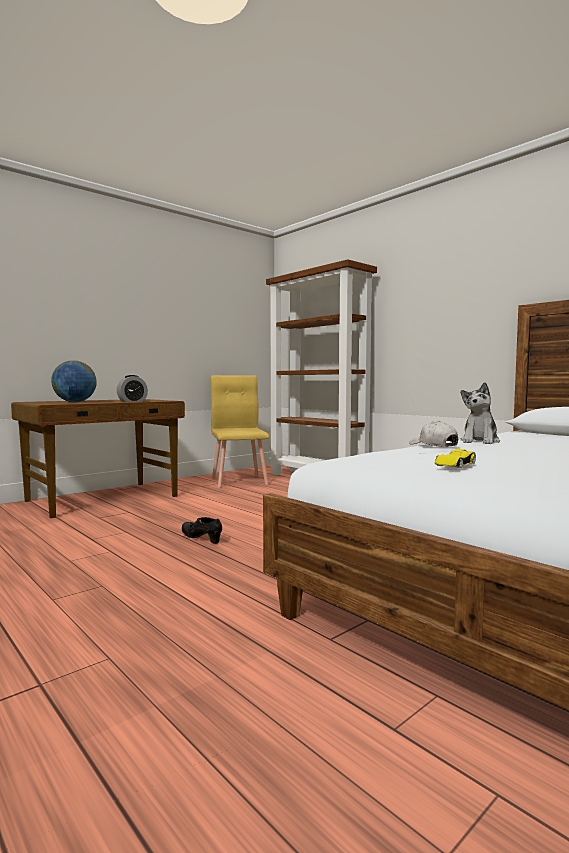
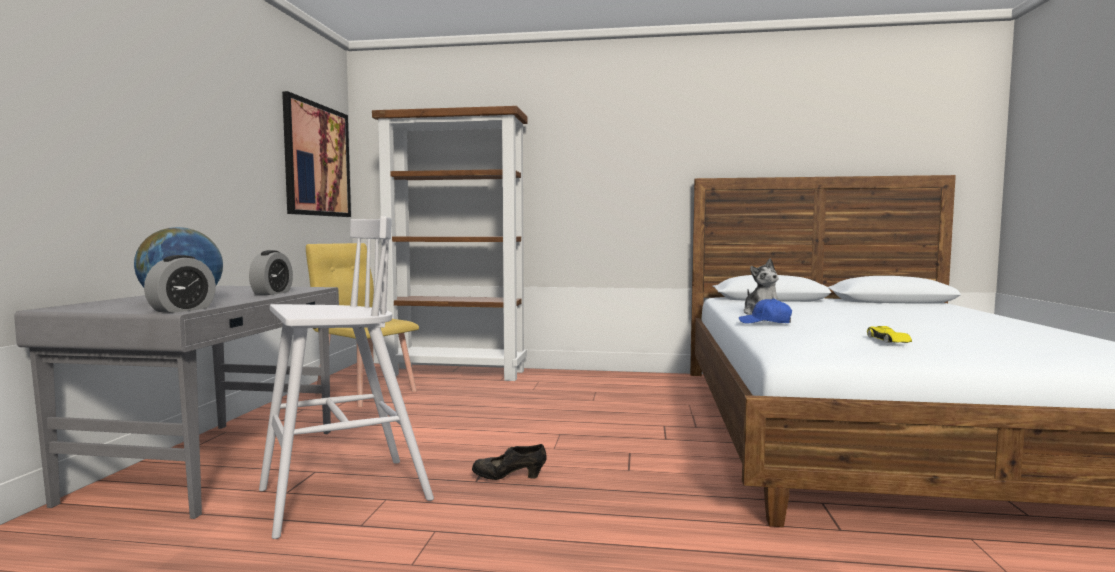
camera: 40 degrees left, 0 degrees up
brown desk [11,399,185,518] -> grey desk [14,286,339,519]
white cap [409,421,458,447] -> blue cap [739,298,792,324]
none -> alarm clock [144,255,216,313]
none -> white stool [259,216,434,539]
none -> picture [282,91,351,217]

